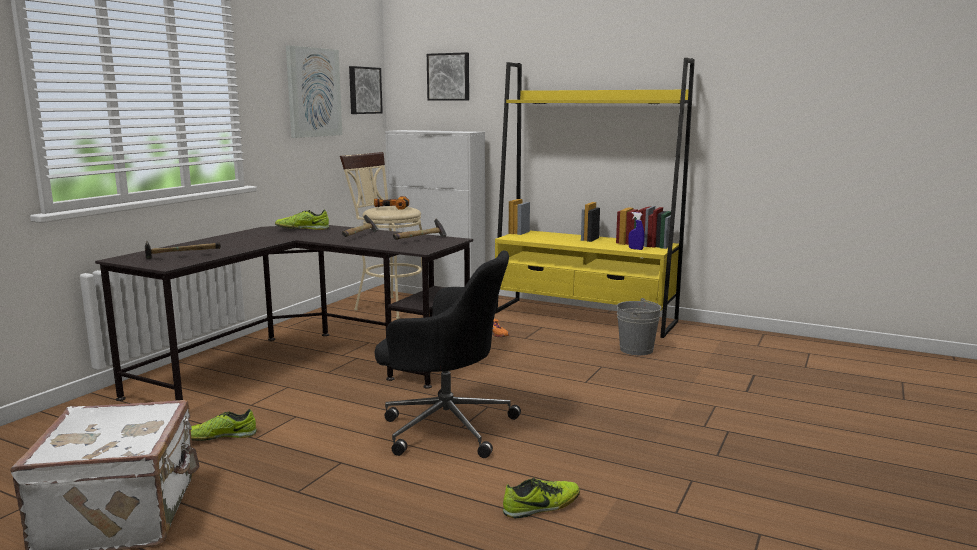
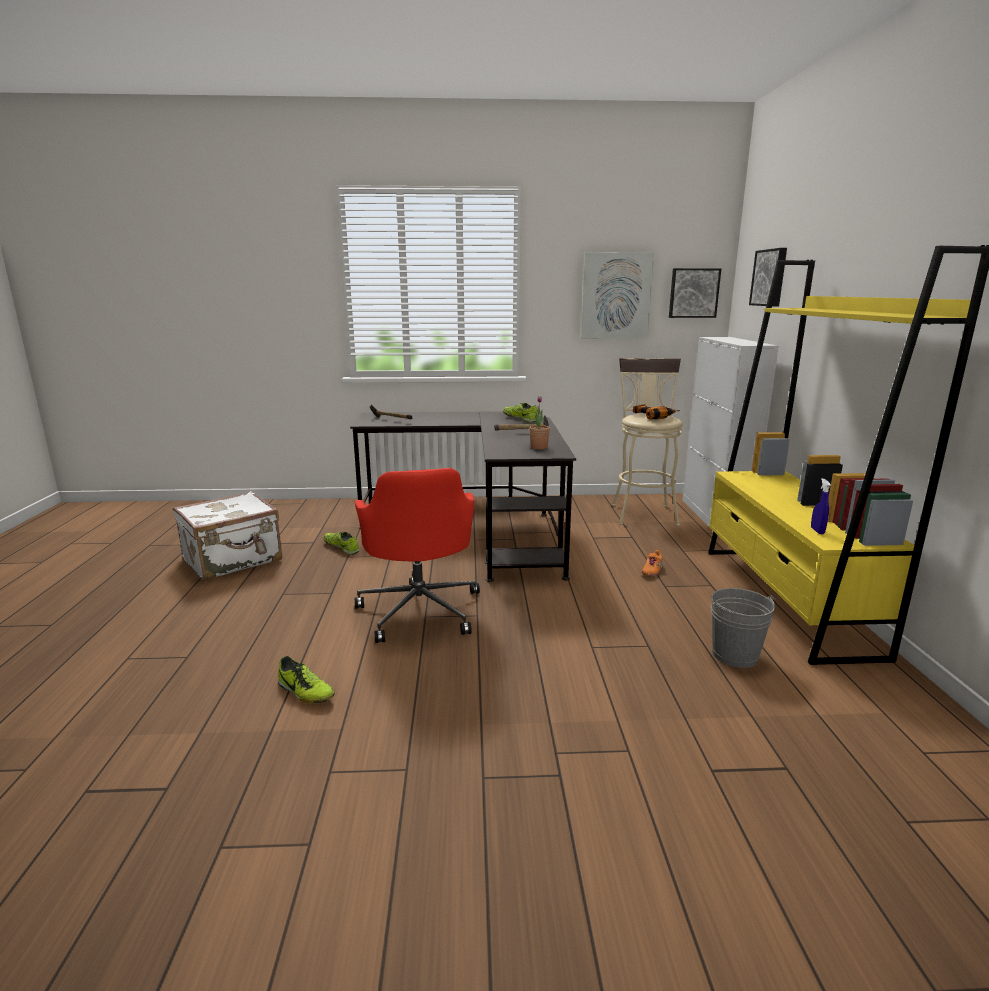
camera: 60 degrees right, 5 degrees up
black office chair [375,251,521,458] -> red office chair [355,468,480,643]
hammer [393,218,447,240] -> potted plant [529,396,550,449]

